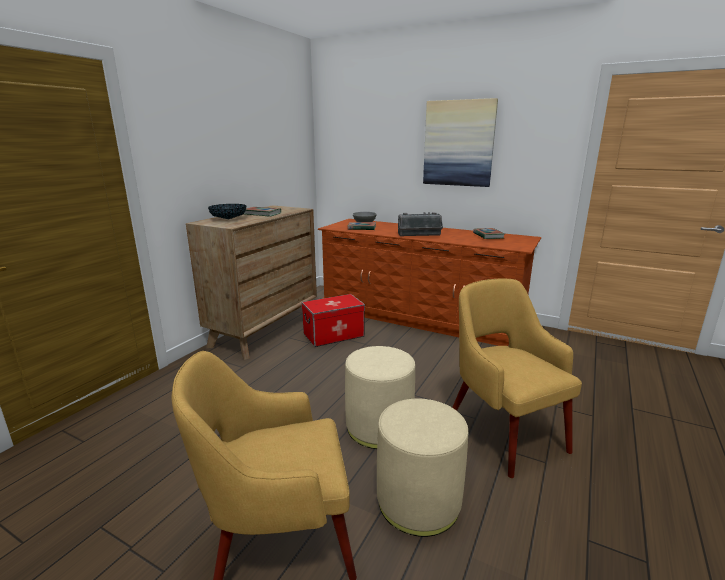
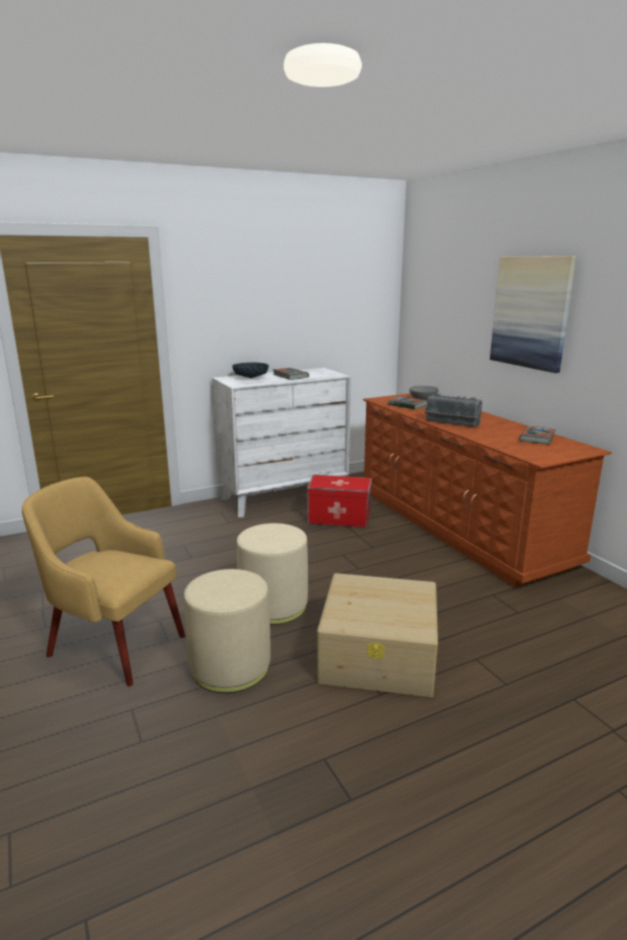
camera: 35 degrees right, 0 degrees up
brown dresser [186,205,317,360] -> white dresser [212,368,351,517]
yellow armchair [452,279,582,478] -> beige storage box [317,573,438,697]

